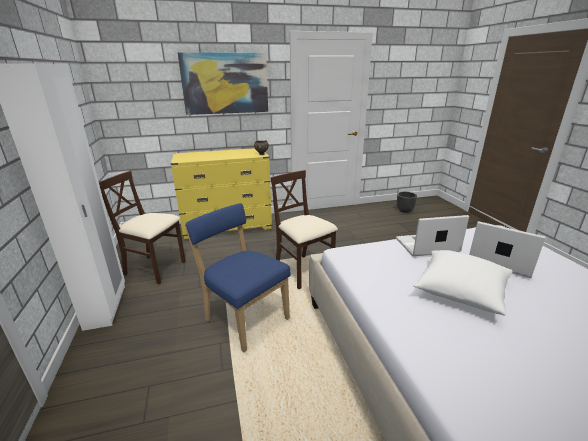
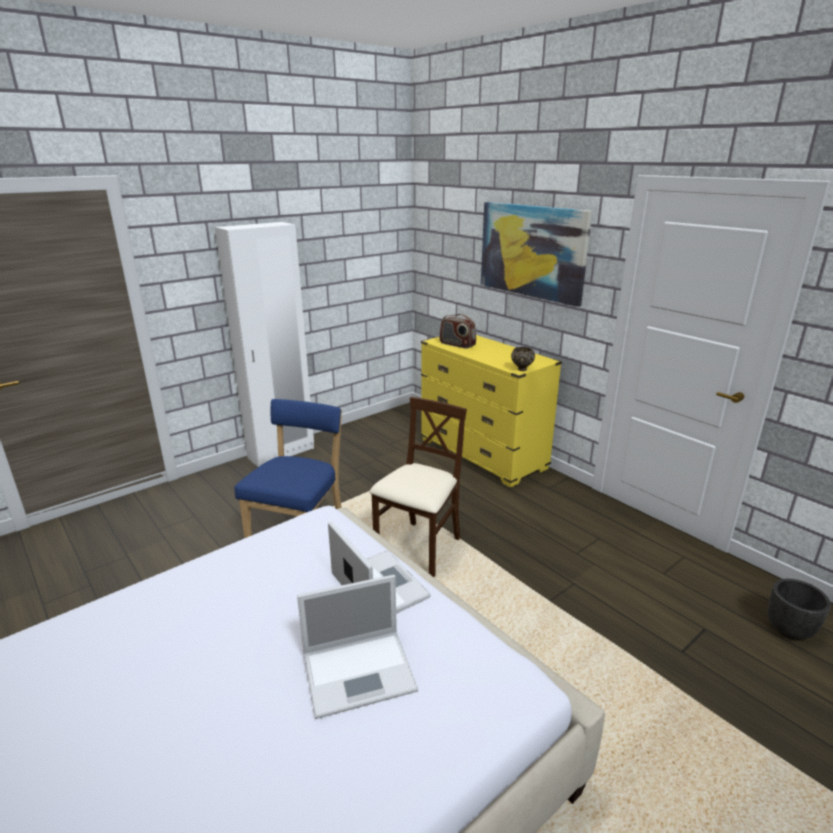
camera: 65 degrees right, 0 degrees up
beige chair [99,171,186,285] -> none
white pillow [413,250,513,316] -> none
laptop [469,221,546,278] -> laptop turned 60 degrees clockwise [297,575,418,719]
none -> radio [439,314,476,349]

